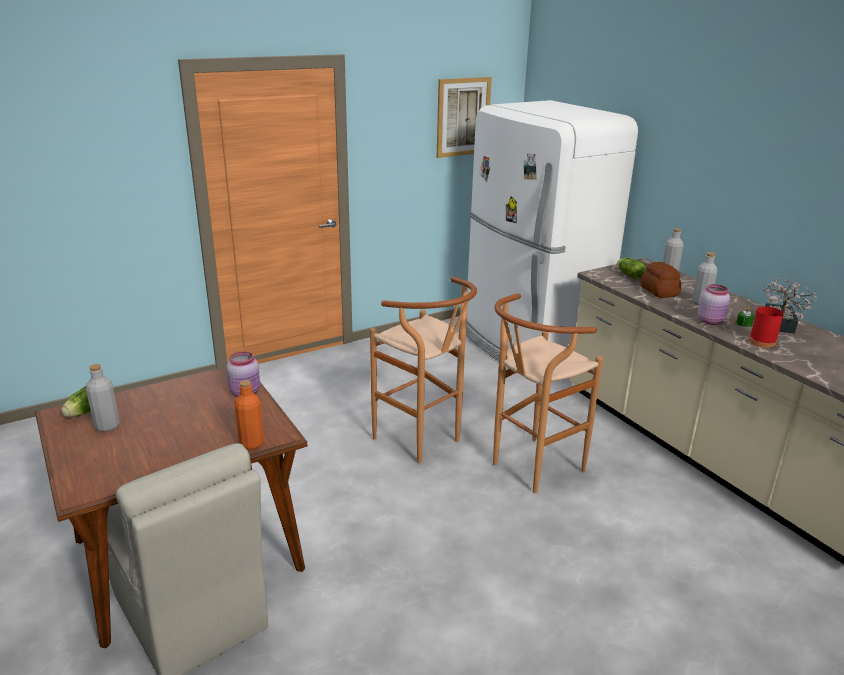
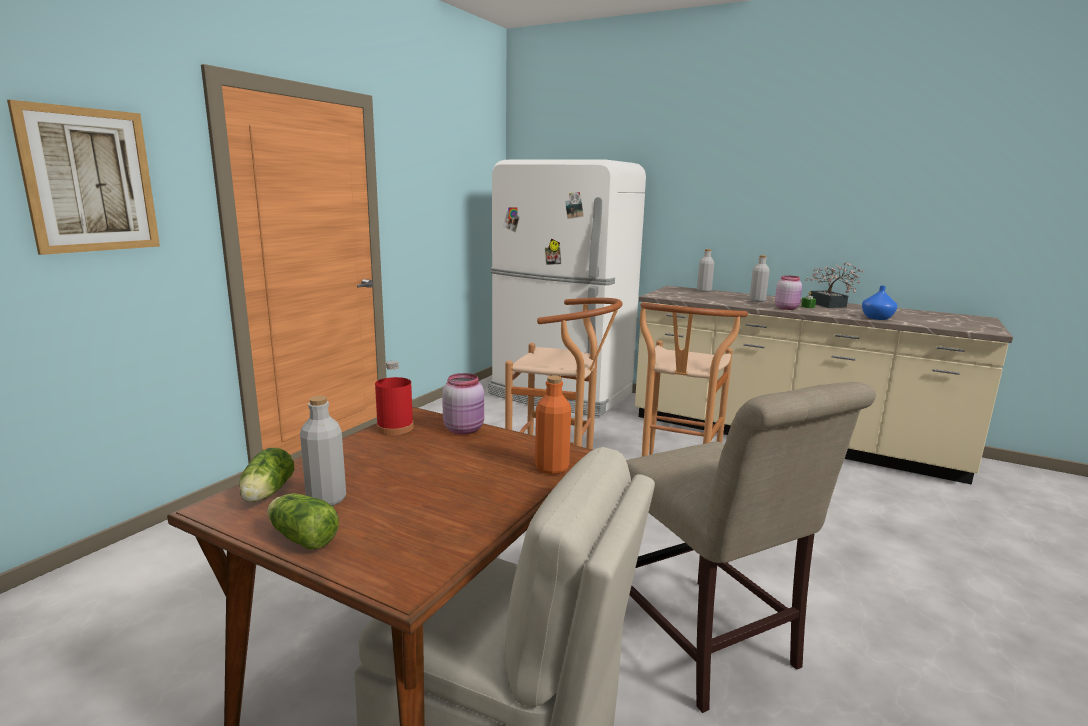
camera: 30 degrees left, 10 degrees down
picture [437,77,492,158] -> picture moved to [7,100,160,255]
lettuce [617,258,646,279] -> lettuce moved to [267,493,339,550]
bread [641,262,681,298] -> none
red bottle [749,296,784,348] -> red bottle moved to [375,361,414,436]
none -> beige chair [626,382,876,713]
none -> blue vase [862,286,897,320]

